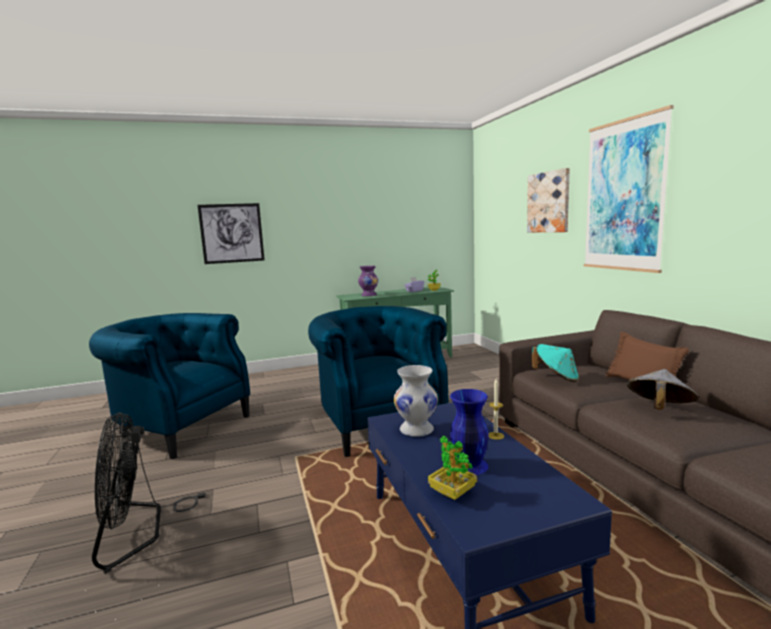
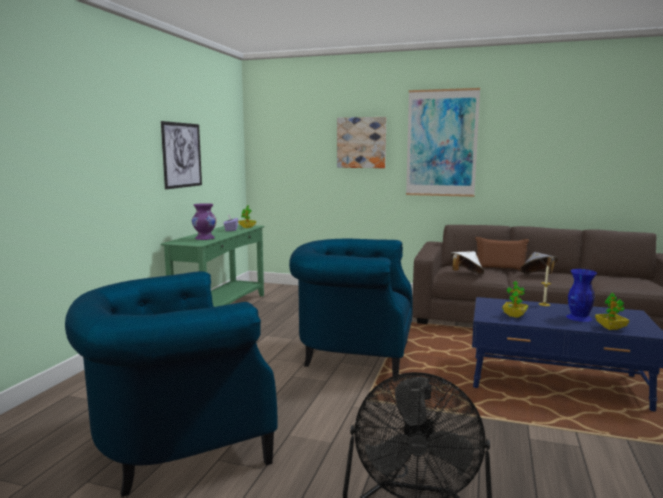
camera: 55 degrees left, 0 degrees up
picture [198,203,265,264] -> picture moved to [161,121,202,189]
white vase [394,365,438,437] -> potted plant [502,281,528,318]
turquoise hat [532,344,579,382] -> white hat [451,251,484,274]

